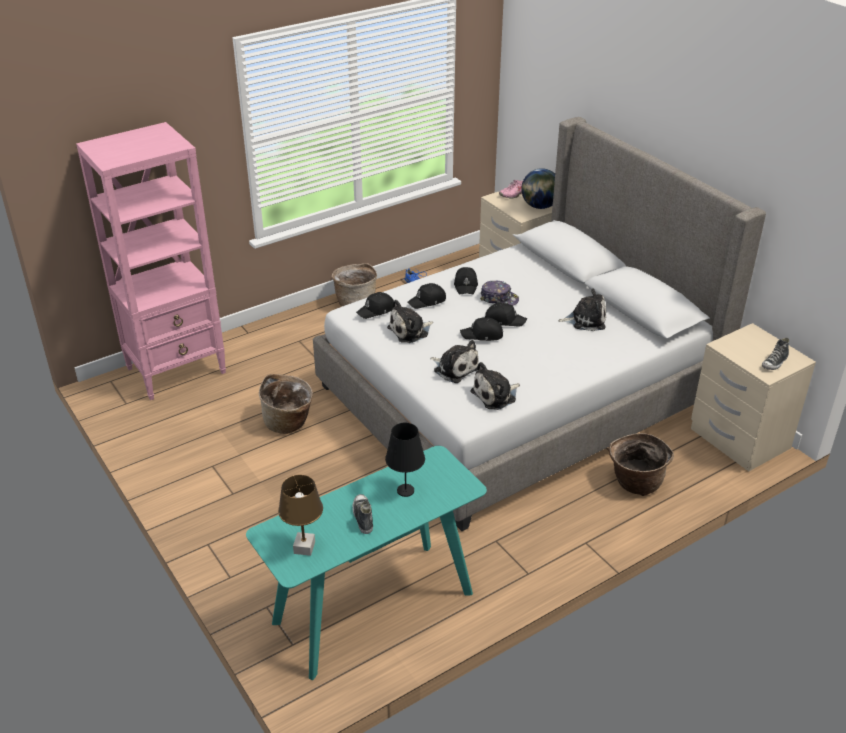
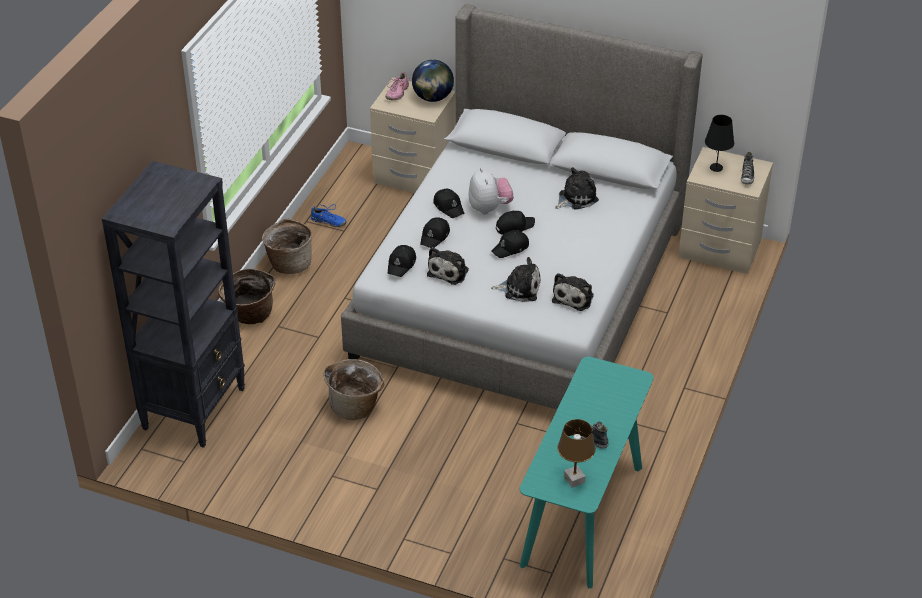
camera: 35 degrees left, 5 degrees up
pink bookcase [76,122,226,400] -> black bookcase [102,161,245,448]
black table lamp [385,423,425,497] -> black table lamp moved to [705,115,734,172]
cap [480,280,519,306] -> plush toy [469,168,514,214]
basket [609,433,674,496] -> basket moved to [218,269,276,324]

